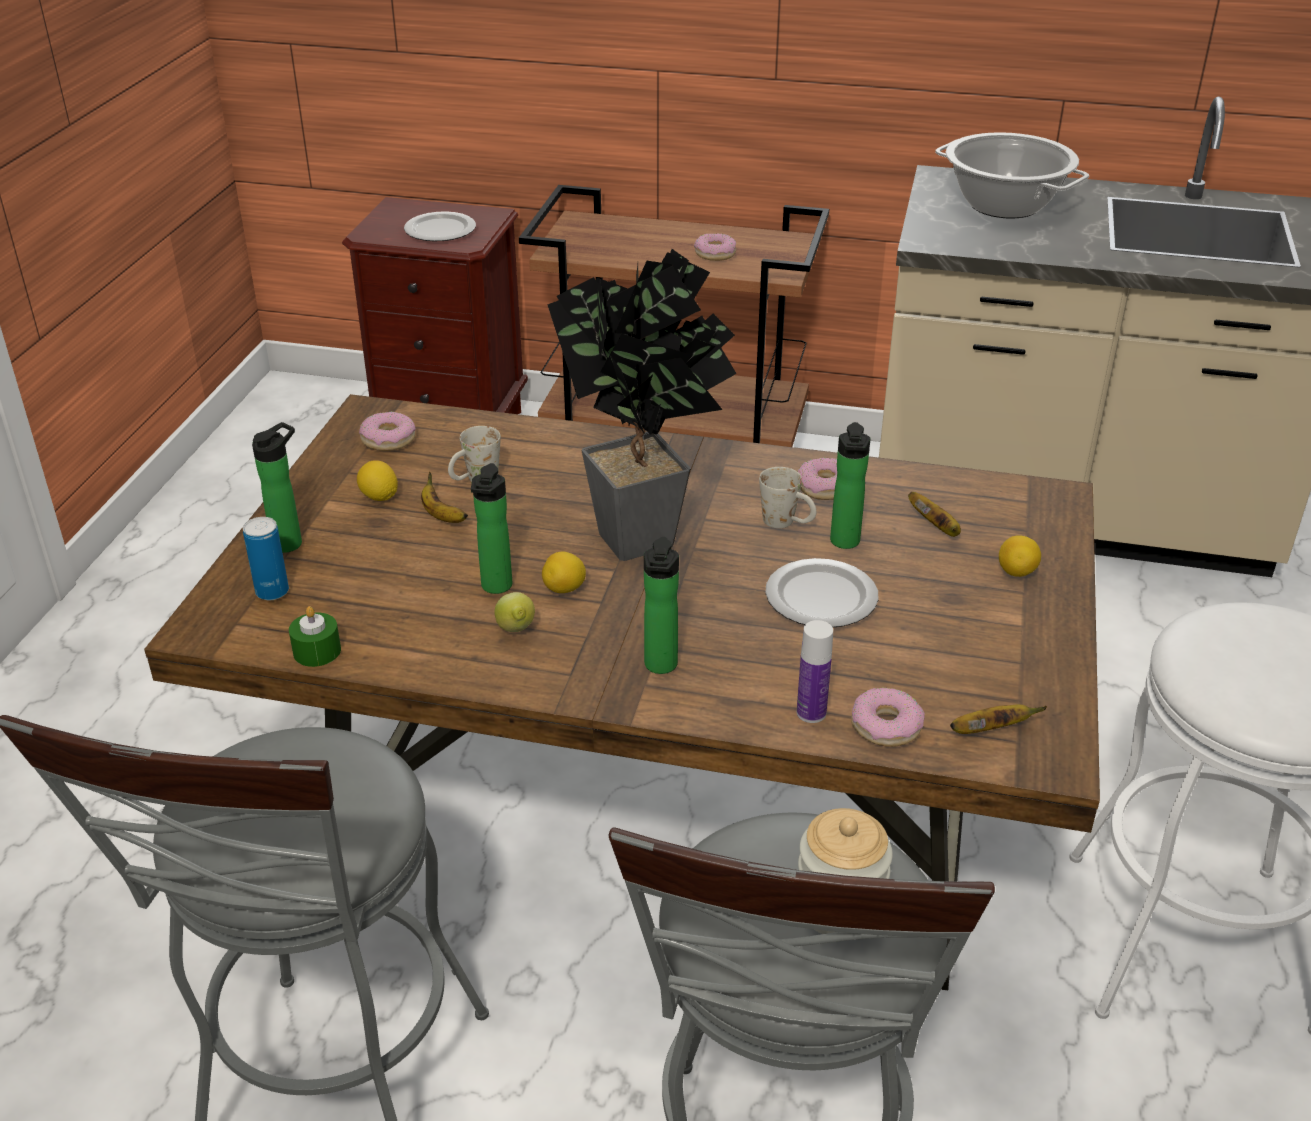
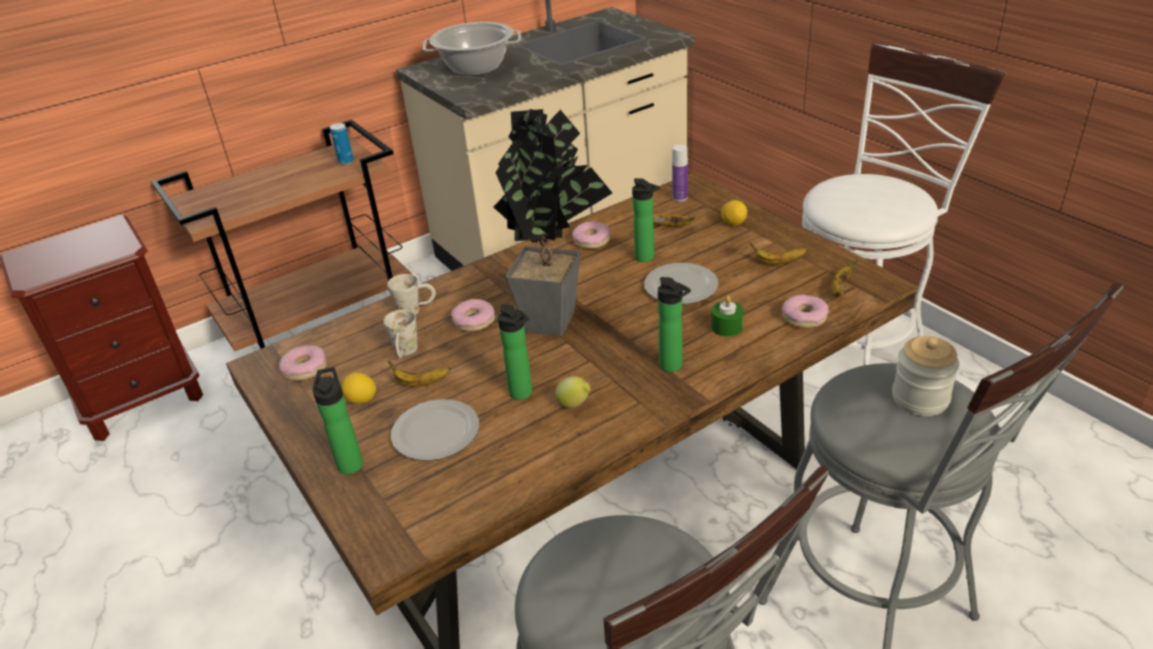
camera: 45 degrees left, 0 degrees up
can [243,517,289,600] -> can moved to [330,123,354,165]
green candle [289,606,341,667] -> green candle moved to [711,296,744,336]
plate [404,211,476,241] -> plate moved to [391,399,479,461]
lemon [542,552,586,593] -> none
donut [694,233,736,261] -> donut moved to [451,299,495,332]
white mug [759,467,816,528] -> white mug moved to [387,274,436,315]
bottle [797,620,833,723] -> bottle moved to [672,145,688,202]
none -> banana [750,242,807,265]

